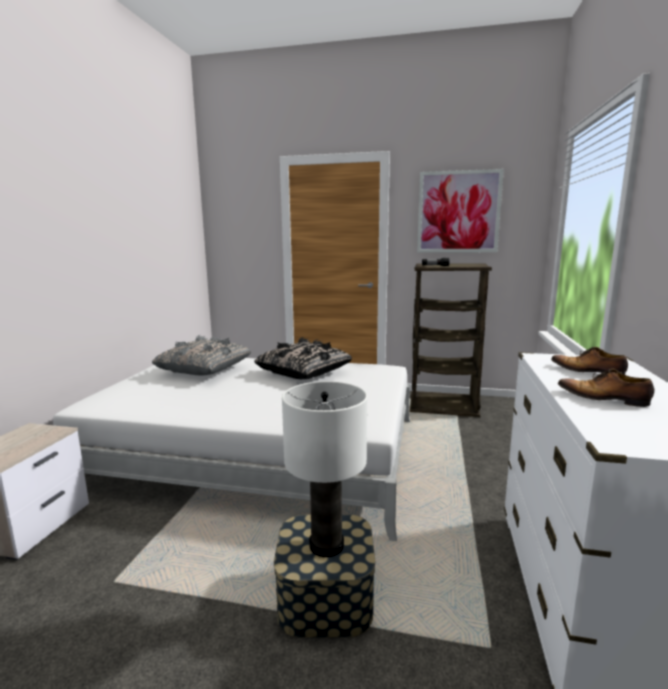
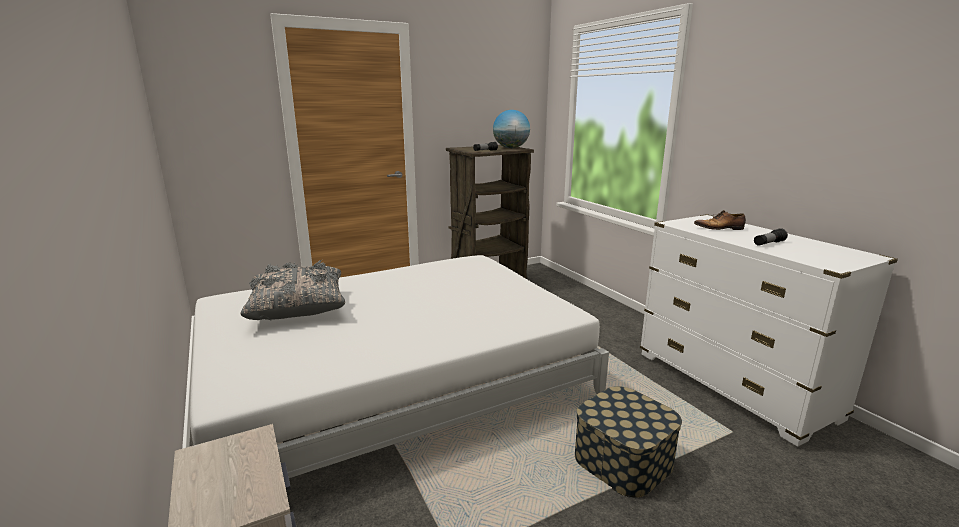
camera: 40 degrees left, 5 degrees up
black pillow [254,337,352,379] -> none
white table lamp [282,381,367,557] -> none
picture [417,169,504,252] -> none
shoe [558,369,654,407] -> flashlight [754,228,788,246]
none -> globe [493,110,530,148]

